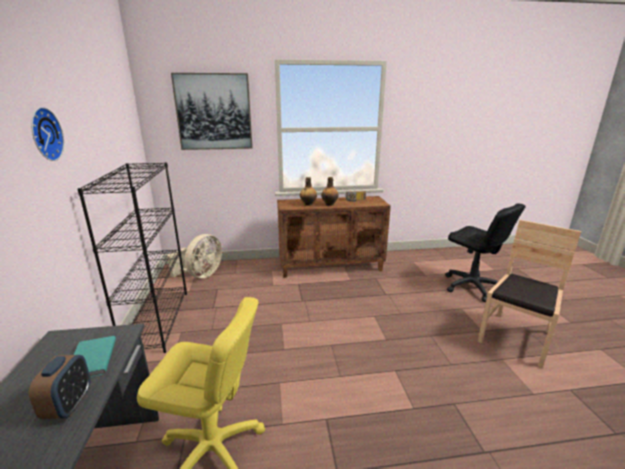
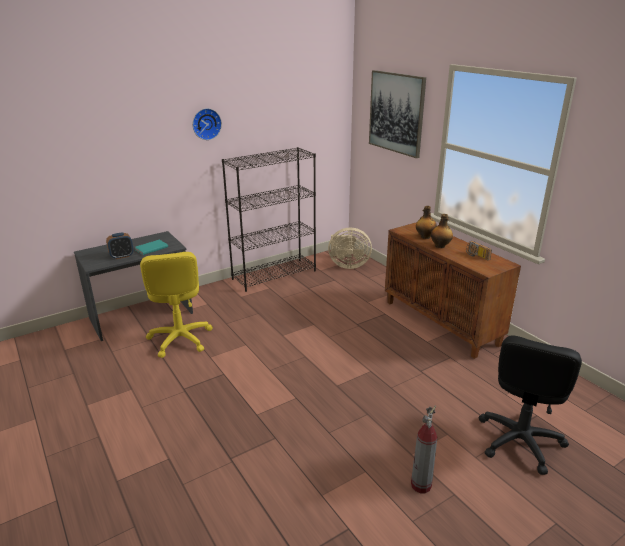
camera: 65 degrees right, 5 degrees up
brown chair [477,220,581,368] -> fire extinguisher [411,406,437,493]

